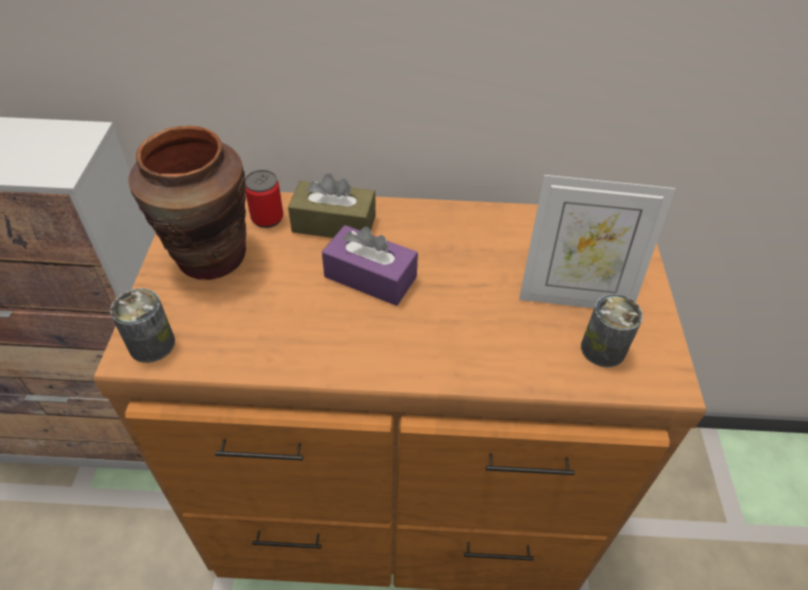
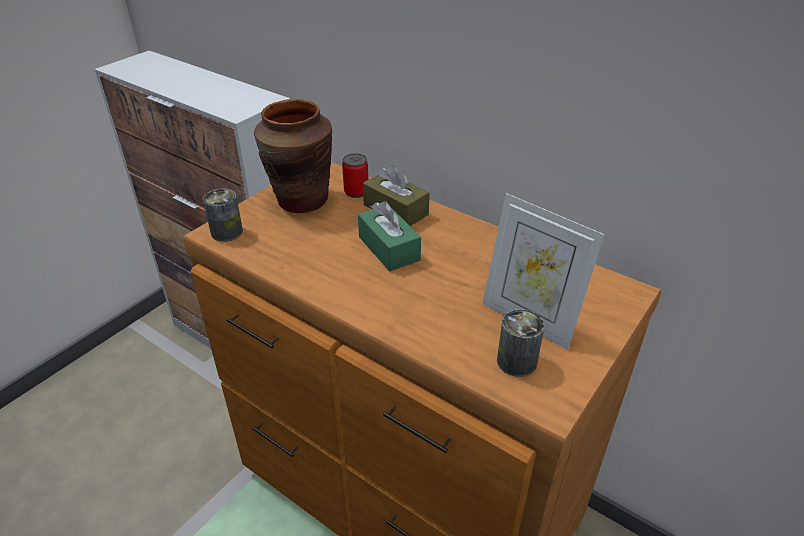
camera: 35 degrees right, 10 degrees down
purple tissue box [322,225,418,306] -> green tissue box [358,201,421,271]

